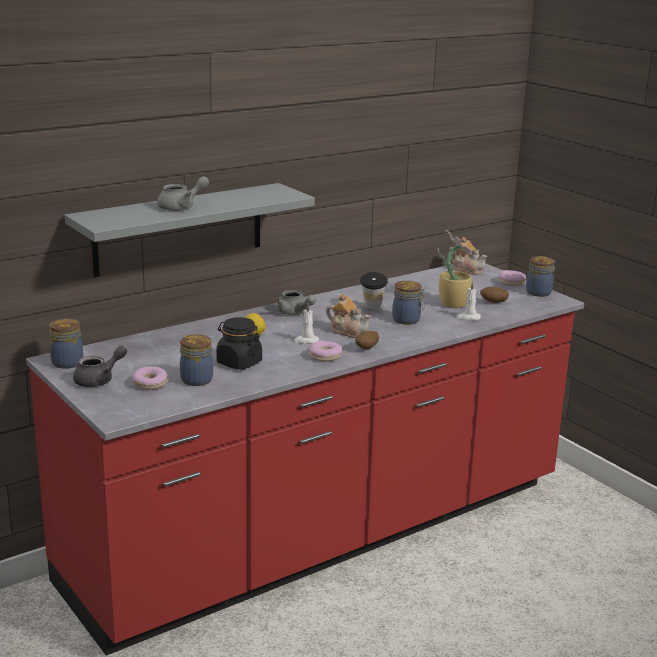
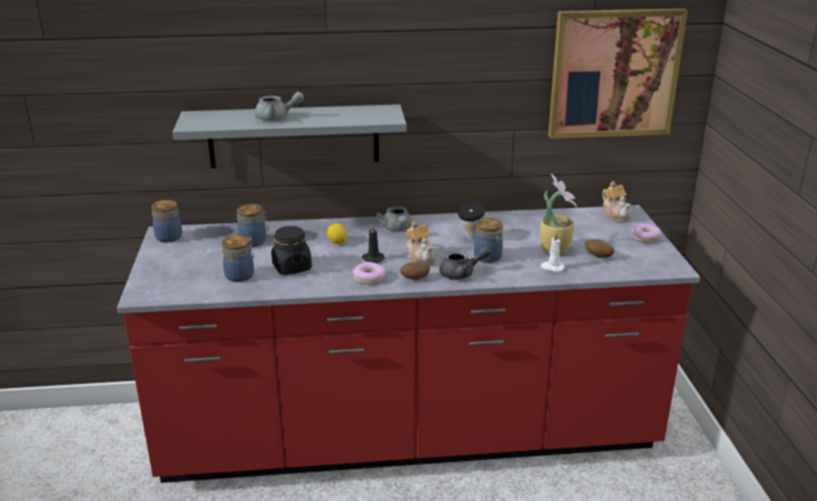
camera: 30 degrees right, 5 degrees up
grey teapot [73,345,127,387] -> grey teapot moved to [439,247,491,279]
donut [132,366,168,390] -> none
white candle [294,303,319,344] -> black candle [362,224,385,263]
jar [526,256,556,297] -> jar moved to [237,204,269,247]
none -> picture [548,8,688,139]

